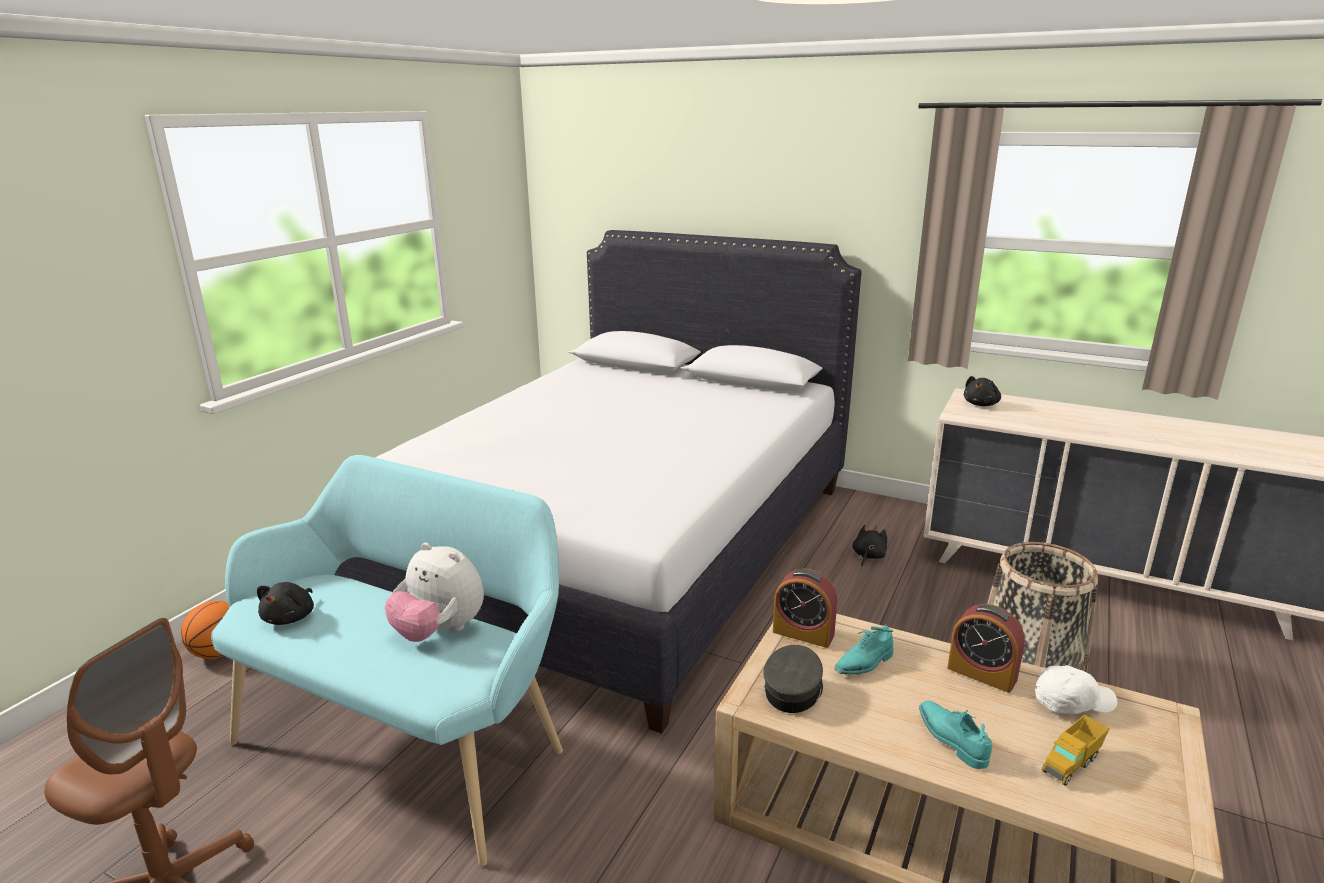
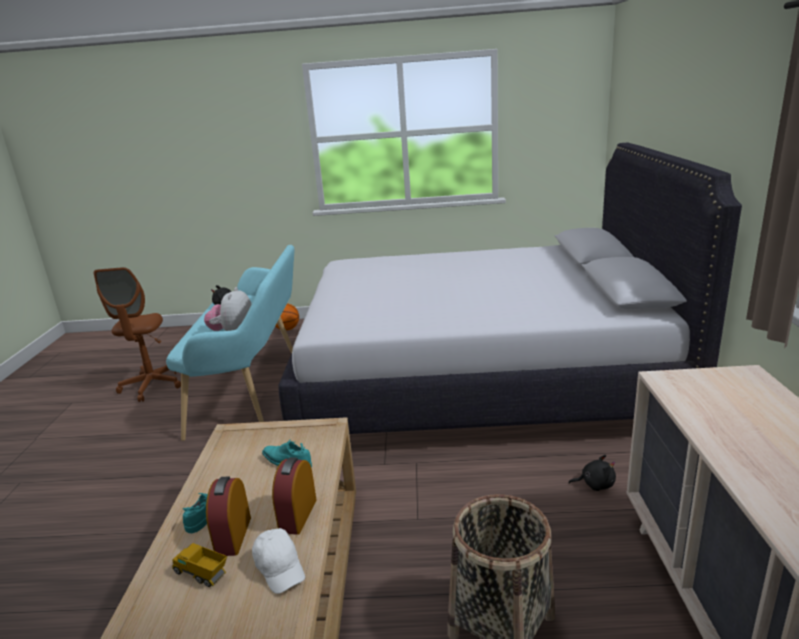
camera: 65 degrees right, 0 degrees up
grey cap [763,645,823,713] -> none
alarm clock [773,568,837,648] -> alarm clock moved to [206,476,251,556]
black plush toy [964,376,1001,406] -> none

